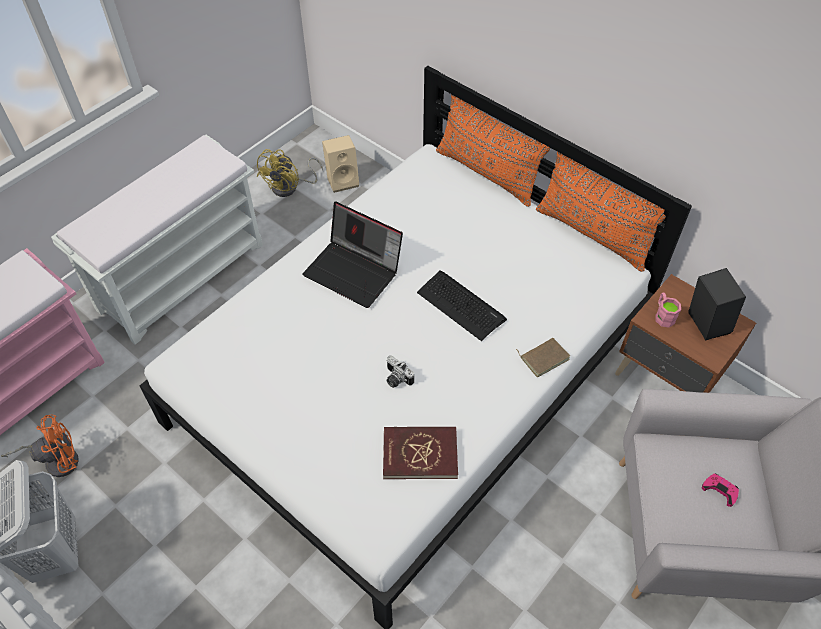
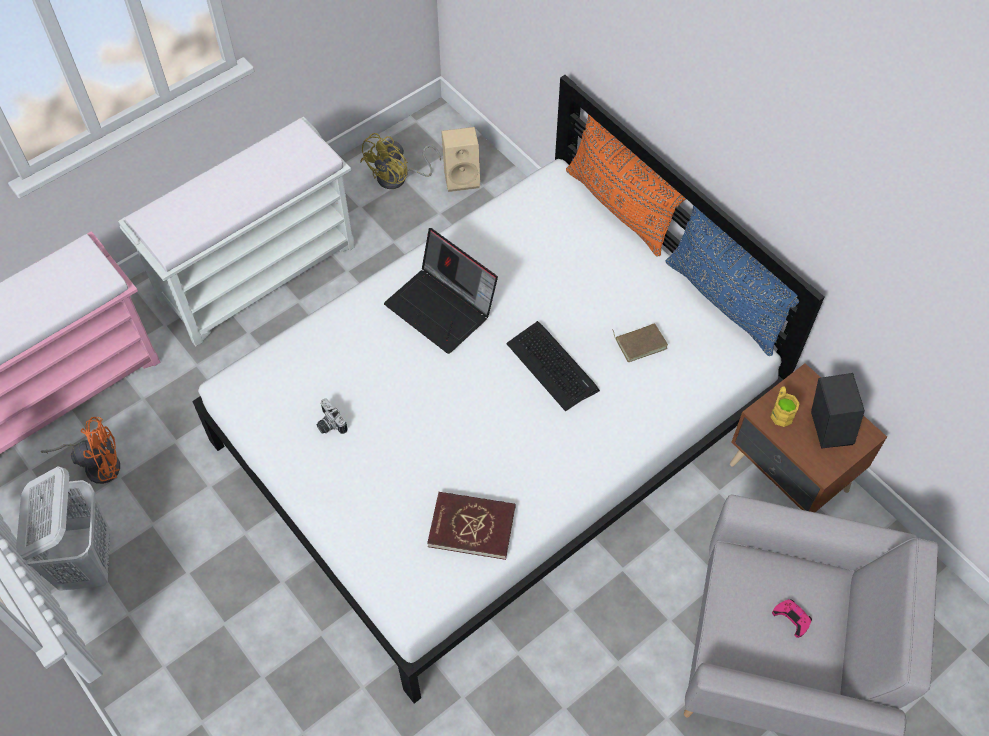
camera: 10 degrees right, 5 degrees up
camera [386,355,414,388] -> camera moved to [316,399,347,434]
brown book [516,338,570,377] -> brown book moved to [612,323,668,362]
orange pillow [536,152,666,272] -> blue pillow [665,205,799,356]
pink mug [656,293,681,328] -> yellow mug [770,386,800,427]

